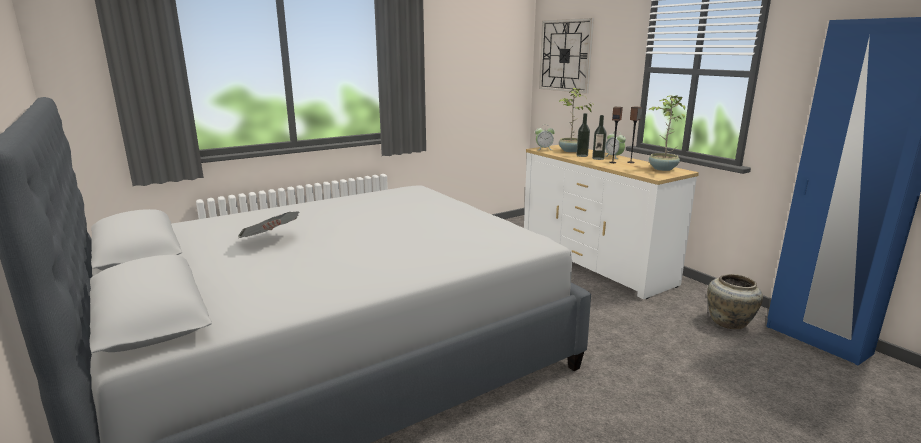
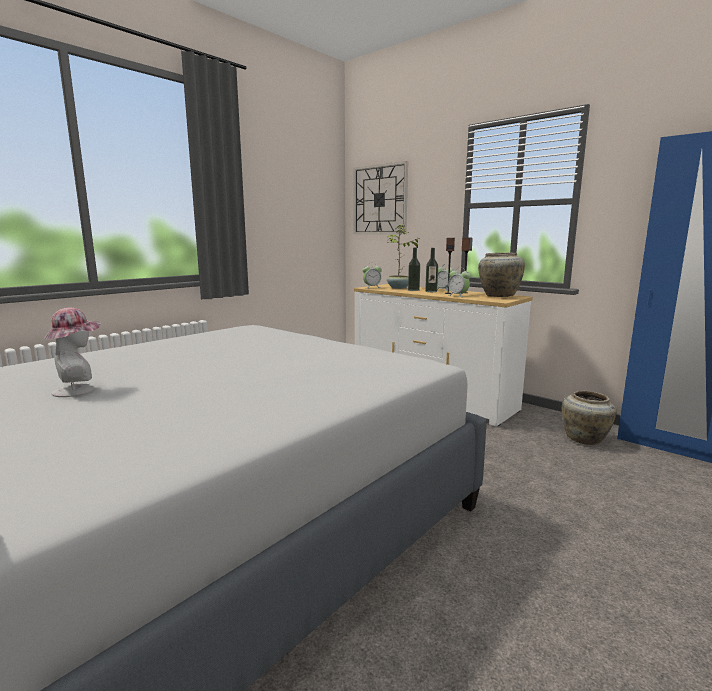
camera: 15 degrees left, 5 degrees down
newspaper [238,211,299,238] -> hat [44,307,101,397]
potted plant [648,95,686,171] -> beige vase [478,253,525,297]
none -> alarm clock [447,267,471,297]

